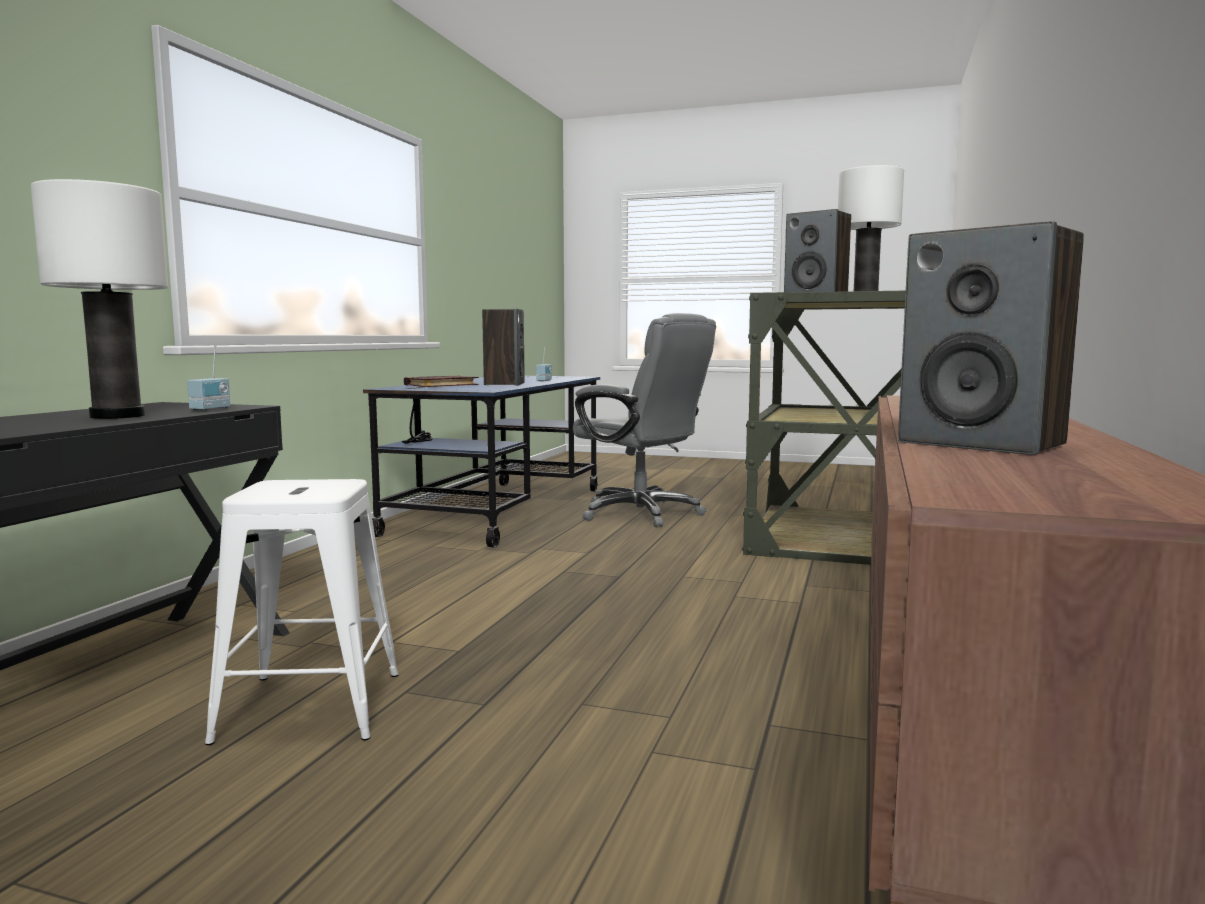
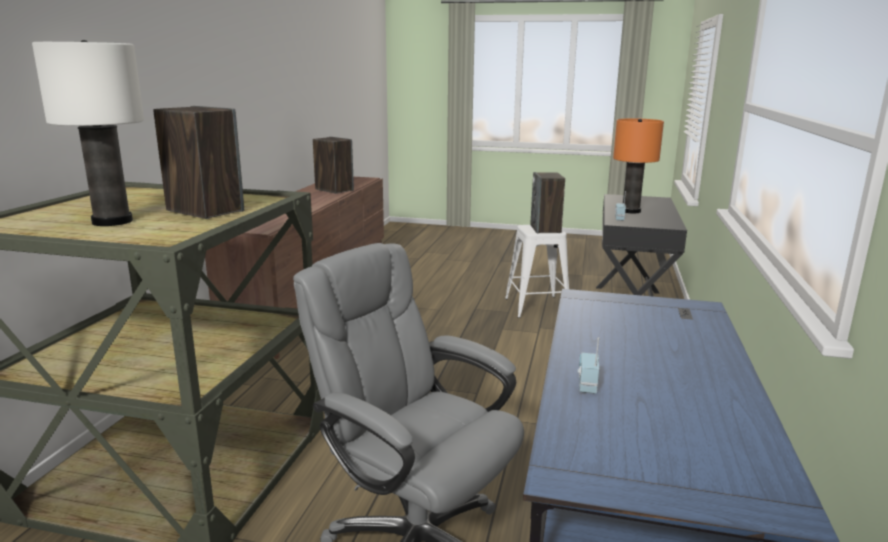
camera: 175 degrees right, 10 degrees up
white table lamp [31,179,168,419] -> orange table lamp [613,118,664,213]
book [404,375,479,387] -> none
speaker [482,308,525,386] -> speaker moved to [531,172,565,233]

